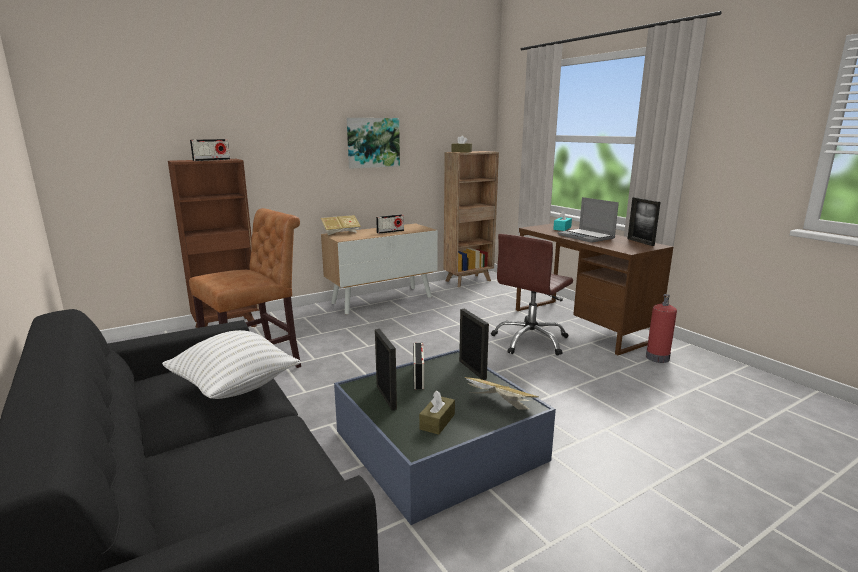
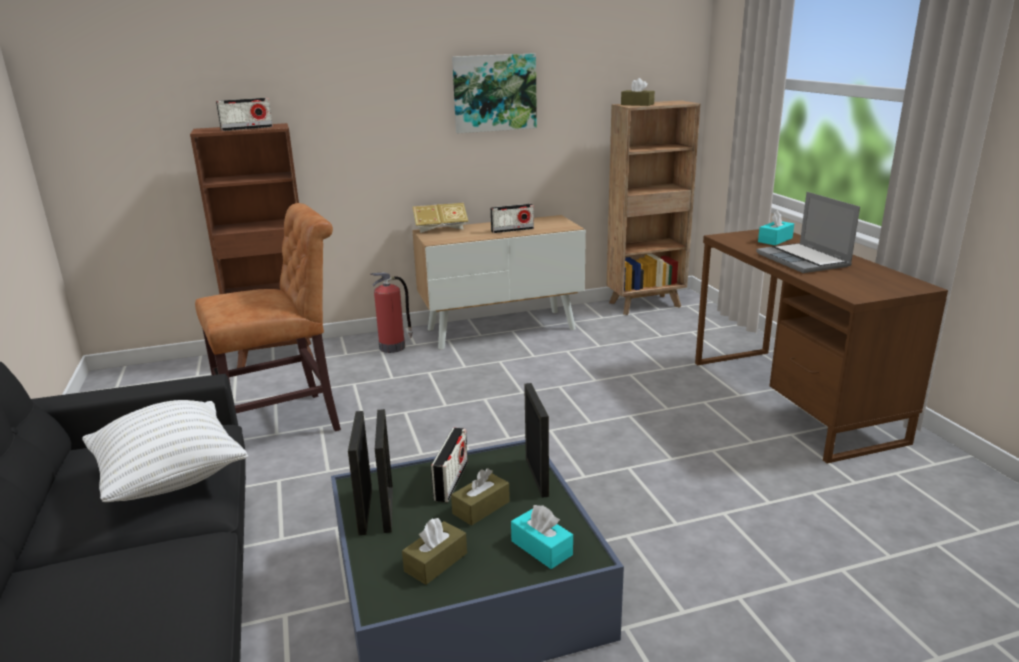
camera: 15 degrees right, 5 degrees up
book [465,377,539,409] -> turquoise tissue box [511,505,573,569]
brown office chair [491,234,573,356] -> none
picture frame [628,197,661,246] -> picture frame moved to [348,411,372,535]
fire extinguisher [646,294,677,363] -> fire extinguisher moved to [370,273,413,353]
none -> brown tissue box [451,468,510,526]

